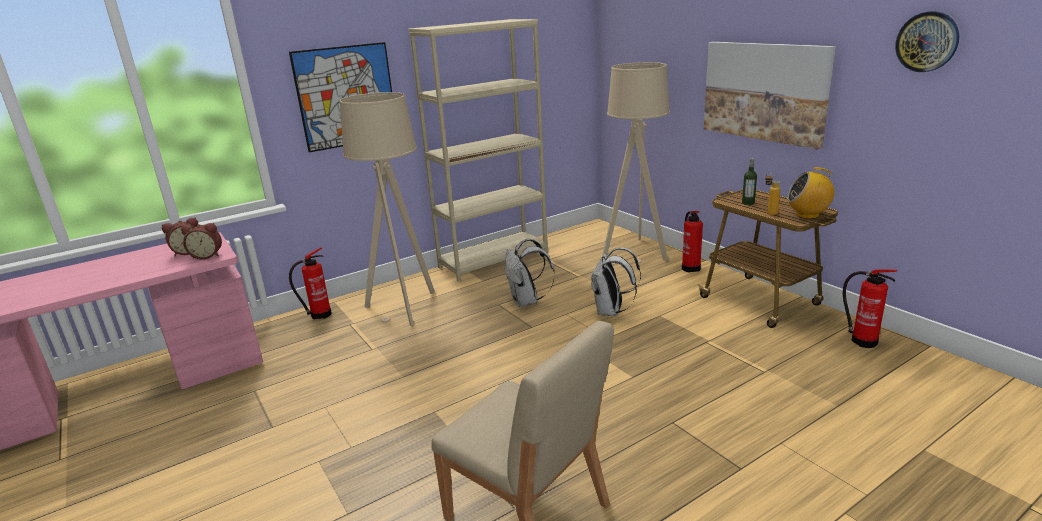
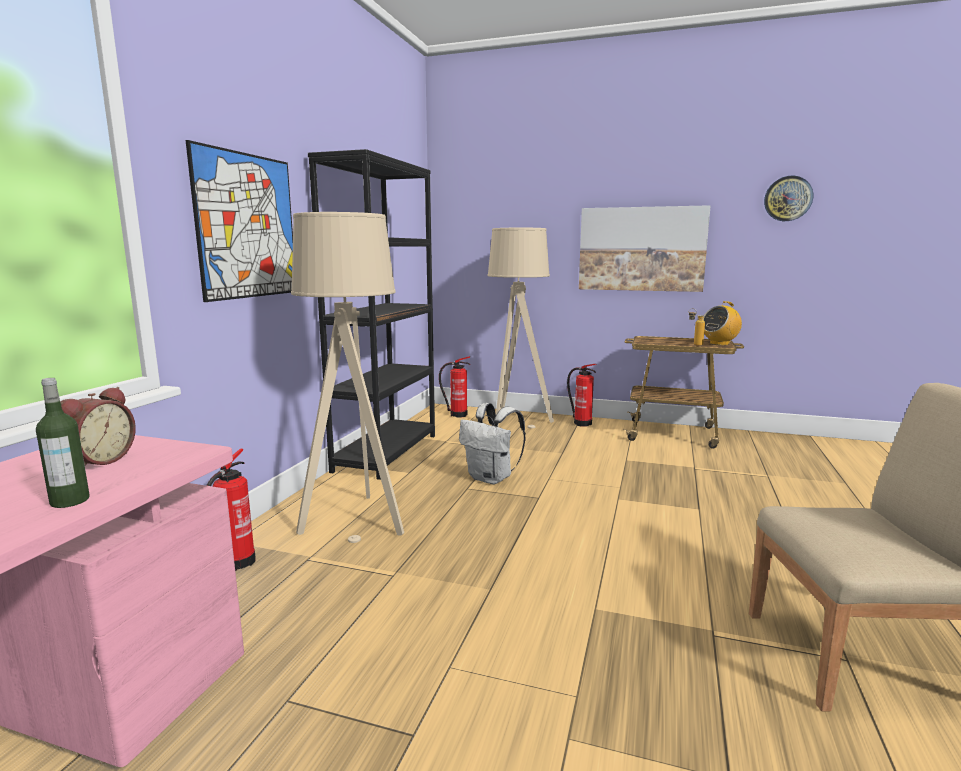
camera: 40 degrees left, 10 degrees down
alarm clock [181,223,222,260] -> none
beige bookcase [408,19,548,282] -> black bookcase [308,149,435,480]
white backpack [591,247,641,316] -> none
bottle [742,158,757,205] -> bottle moved to [36,378,90,508]
fire extinguisher [843,269,897,348] -> fire extinguisher moved to [439,356,470,418]

